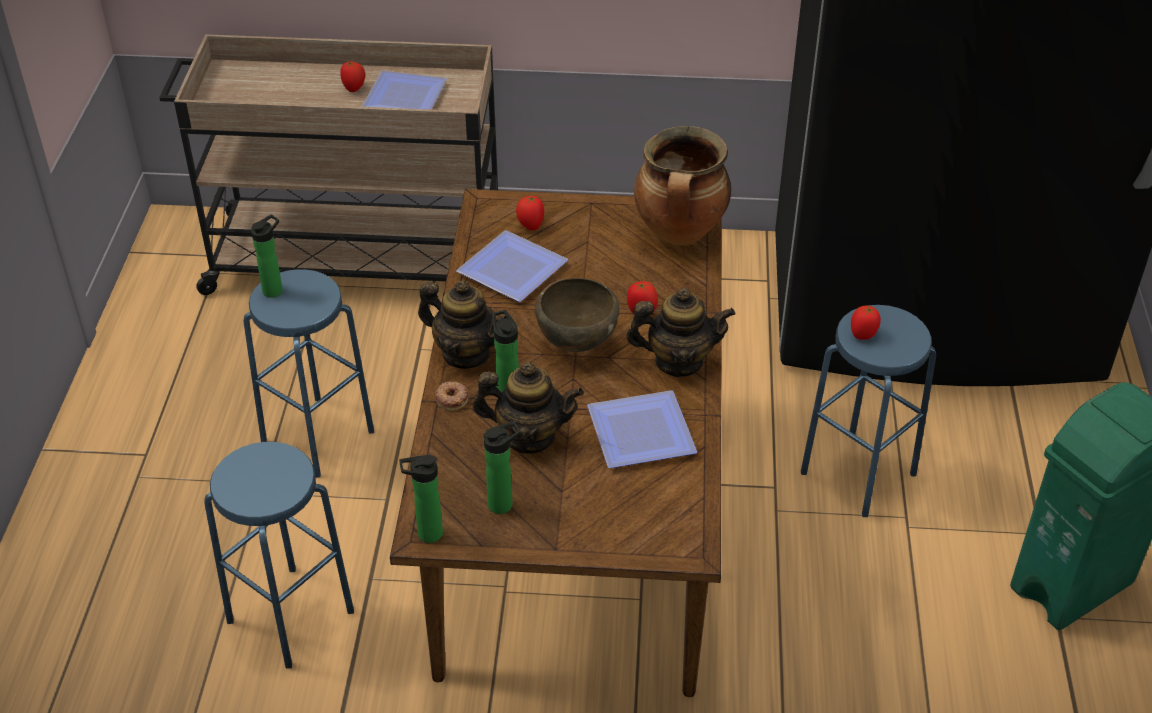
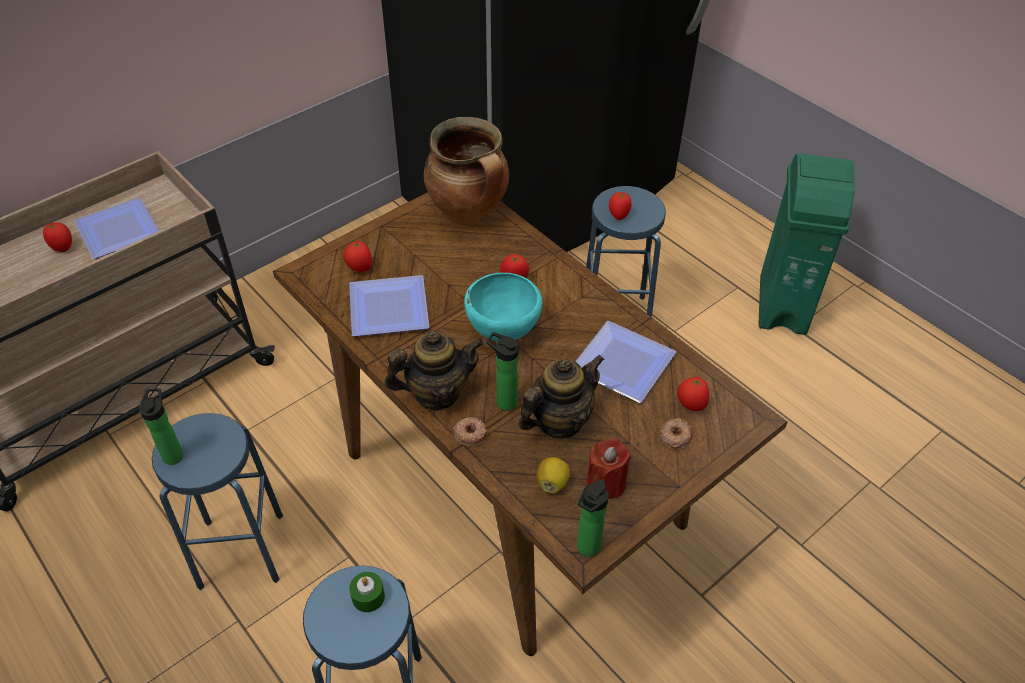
camera: 45 degrees left, 5 degrees up
bottle [483,421,520,514] -> red candle [587,438,631,499]
brown bowl [535,278,619,352] -> turquoise bowl [464,273,543,341]
teapot [626,288,735,377] -> none
none -> green candle [349,572,385,612]
none -> lemon [537,457,570,493]
none -> donut [660,418,692,450]
none -> tomato [677,377,709,411]

